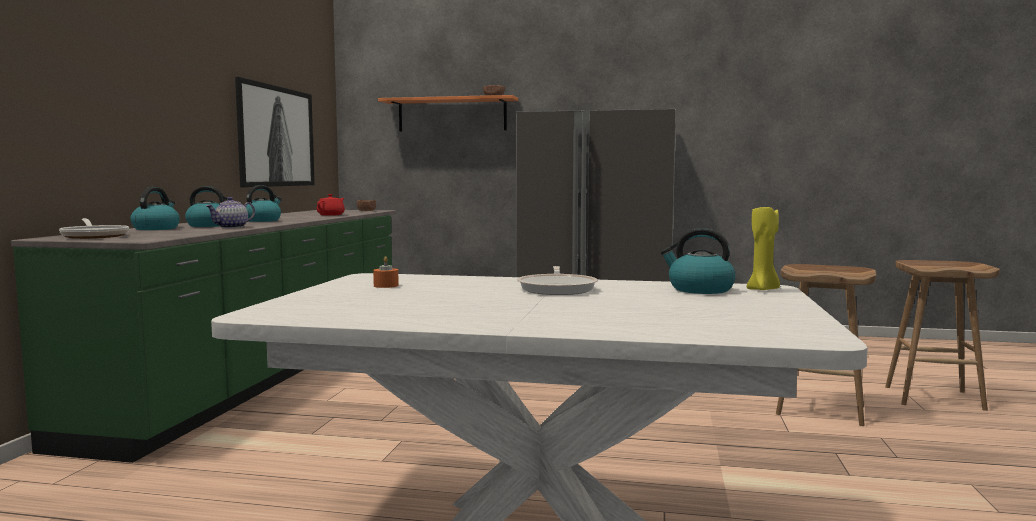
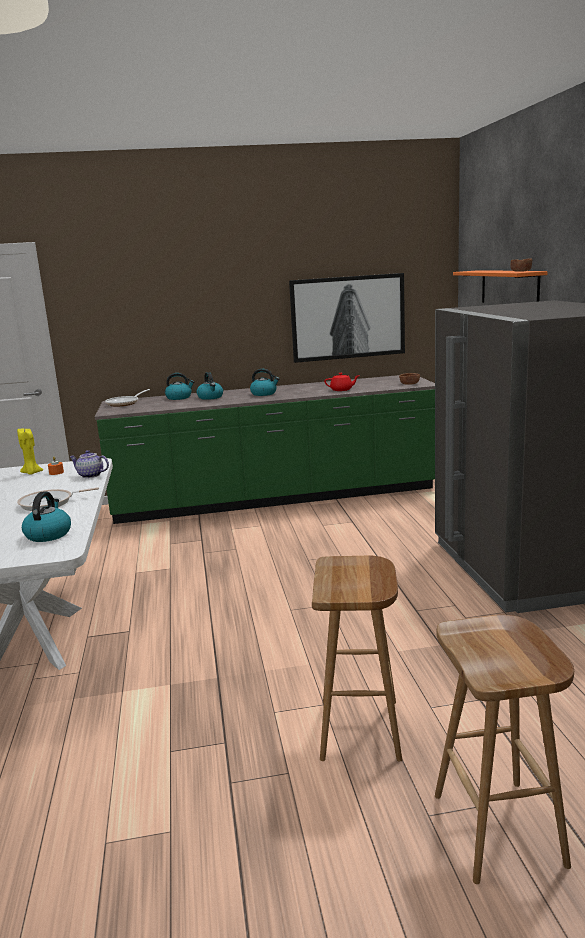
camera: 70 degrees right, 10 degrees up
teapot [206,197,255,228] -> teapot moved to [70,450,109,478]
yellow candle [746,205,780,290] -> yellow candle moved to [17,428,43,474]

